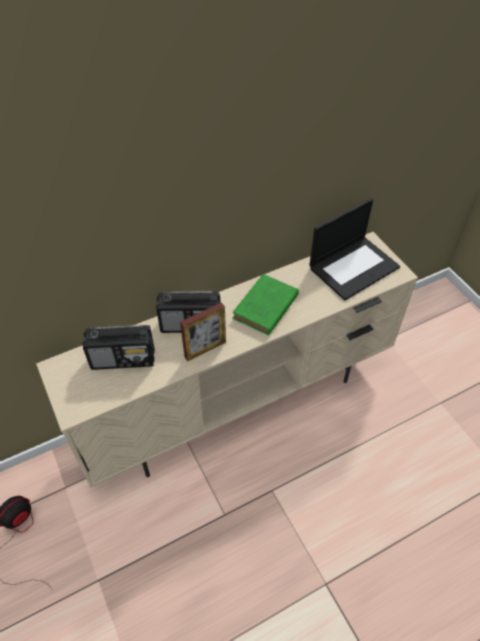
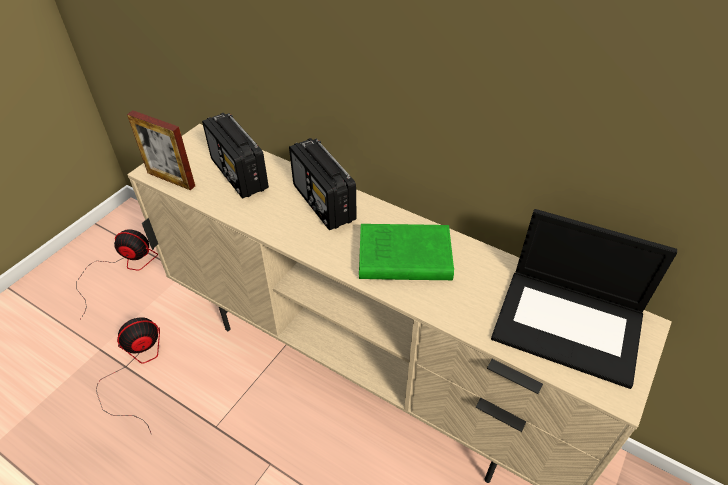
camera: 60 degrees right, 5 degrees down
picture frame [180,302,226,361] -> picture frame moved to [127,111,195,190]
none -> fan [96,317,160,433]

